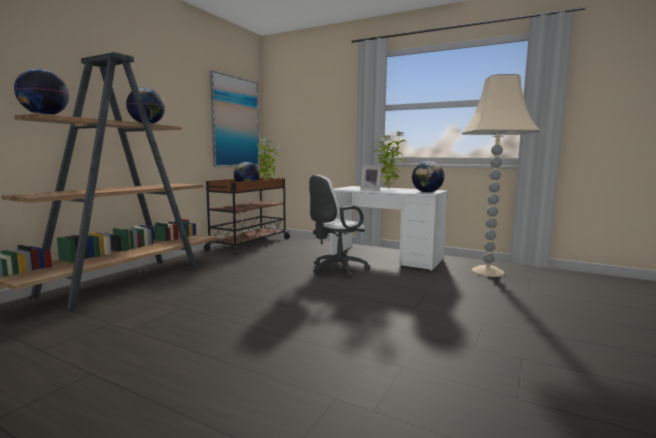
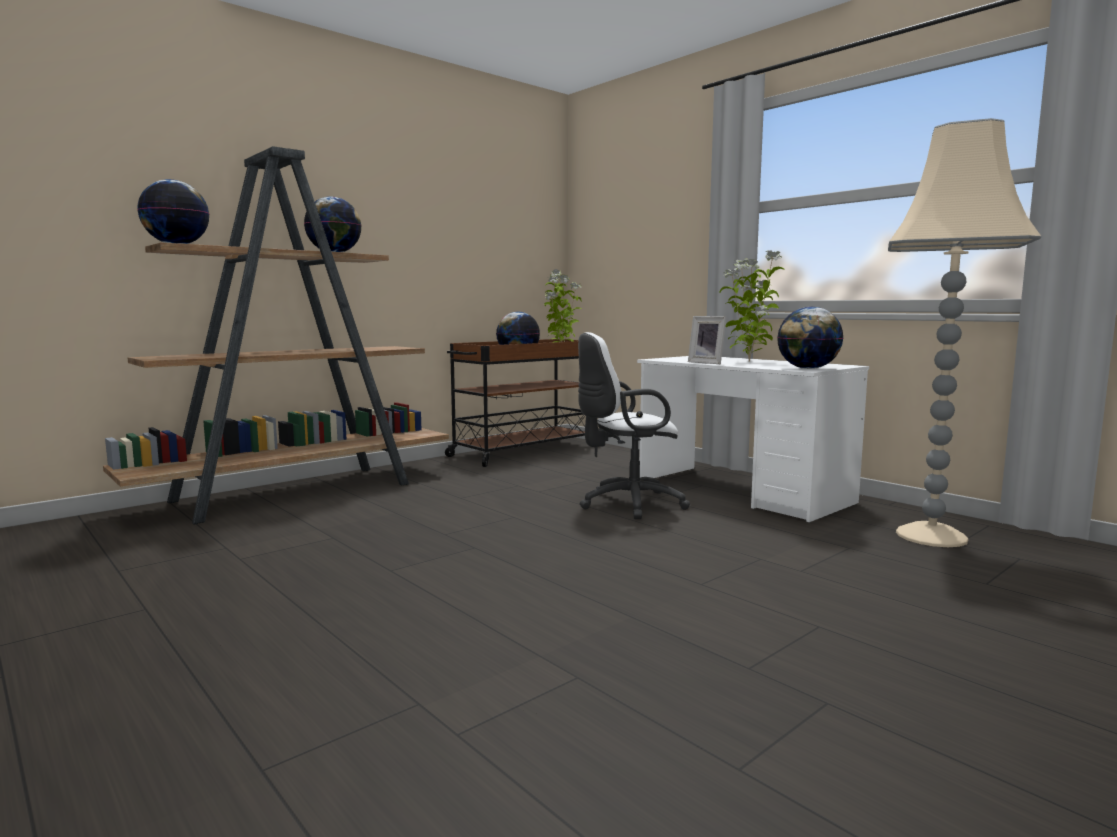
camera: 20 degrees right, 0 degrees up
picture [210,70,259,167] -> none

